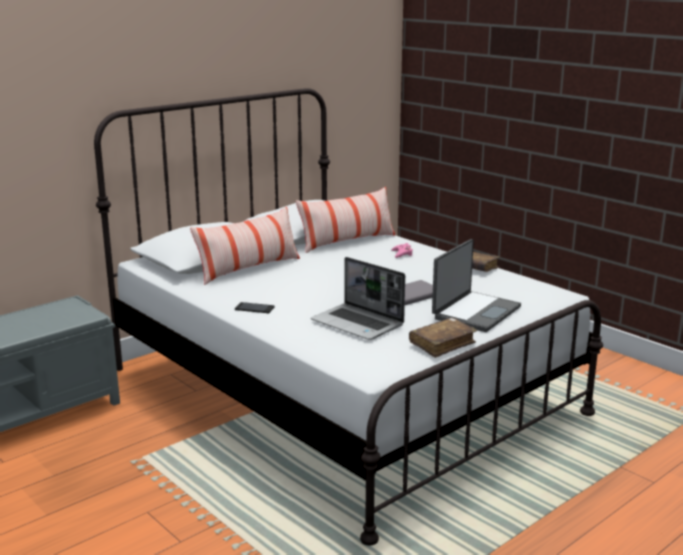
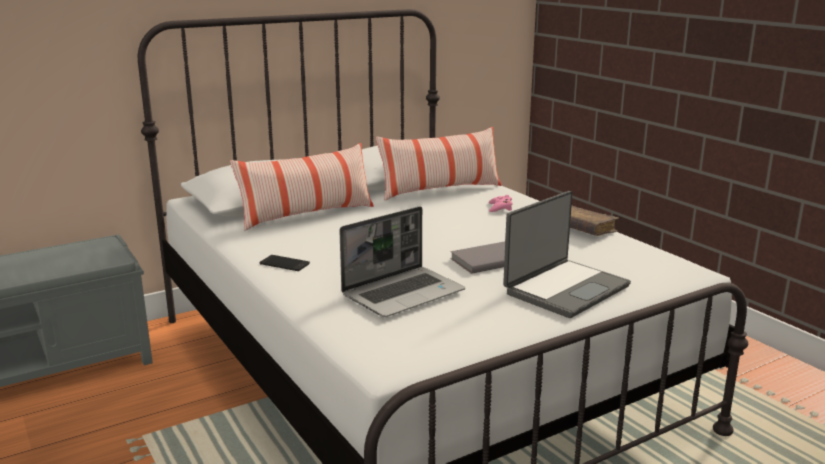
camera: 10 degrees right, 0 degrees up
laptop [311,257,405,340] -> laptop turned 90 degrees counterclockwise [339,206,465,317]
brown book [409,317,477,358] -> none

